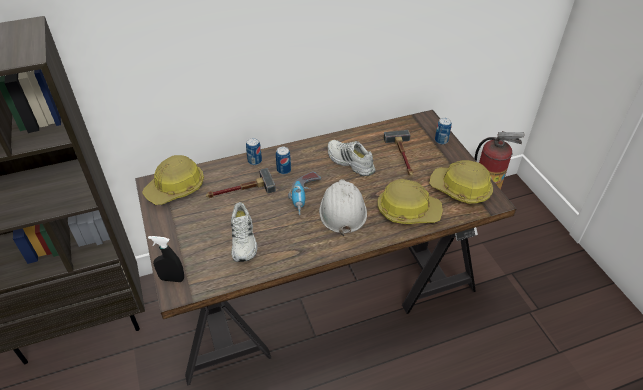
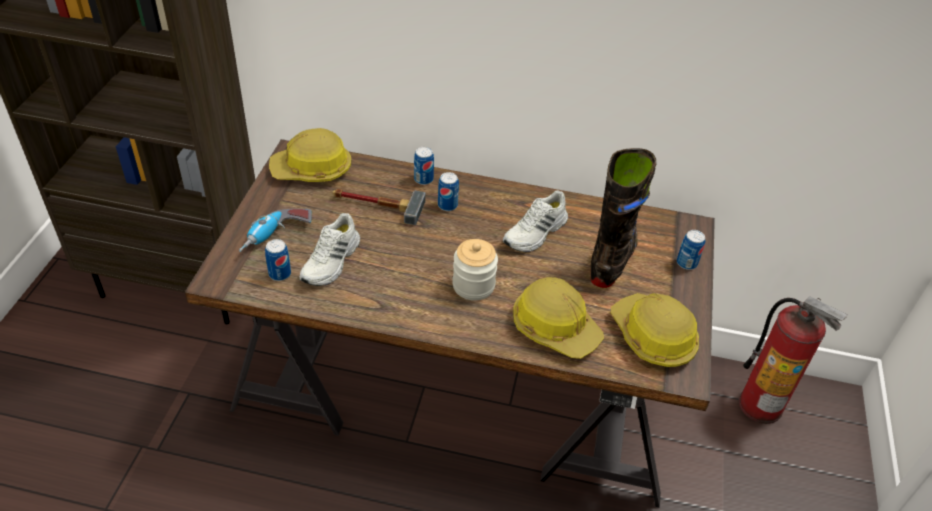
camera: 30 degrees right, 0 degrees up
black spray bottle [148,236,184,282] -> none
power drill [288,171,321,215] -> power drill moved to [239,209,312,252]
white hard hat [319,179,367,236] -> jar [452,239,498,301]
white shoe [328,140,376,176] -> white shoe turned 120 degrees counterclockwise [503,190,568,252]
hammer [384,130,413,176] -> black boot [591,148,657,288]
none -> can [265,239,291,281]

